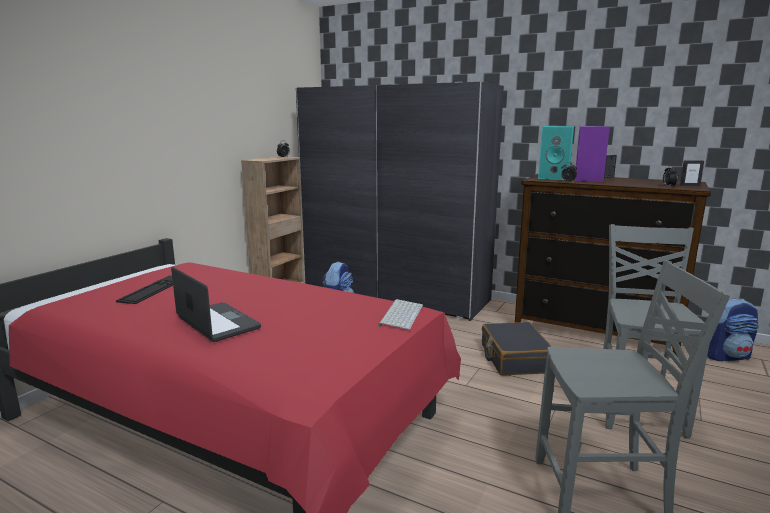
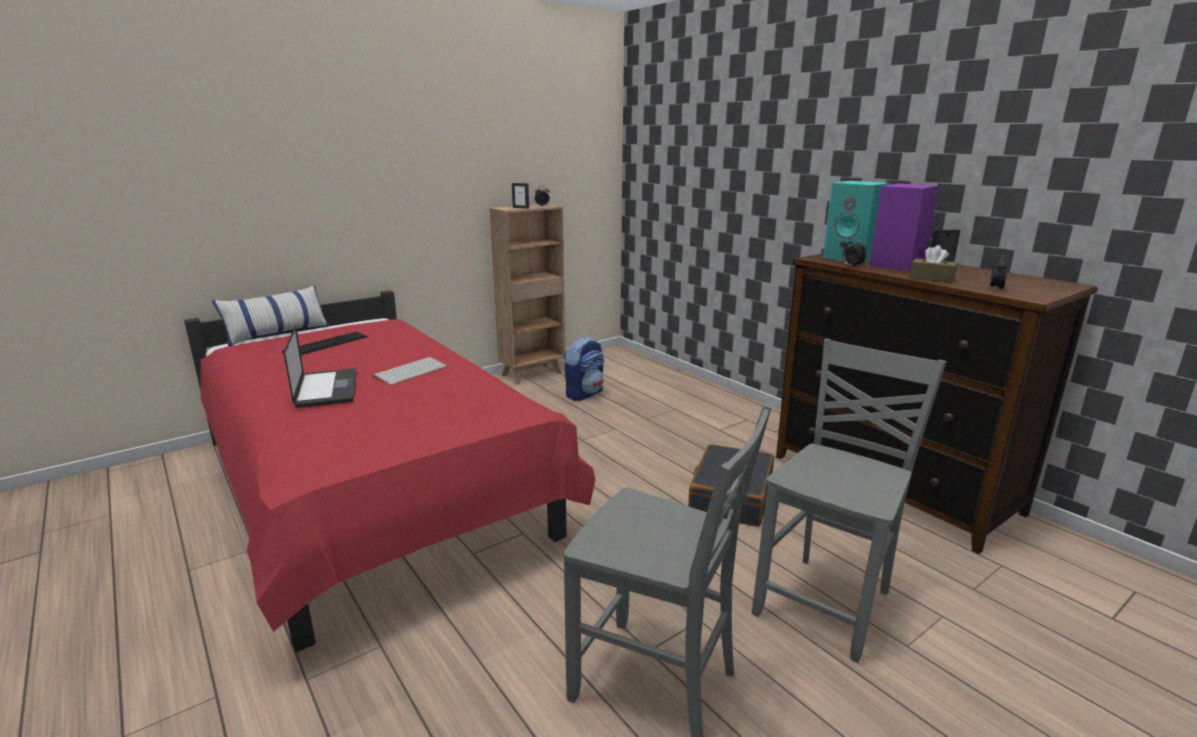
camera: 25 degrees right, 5 degrees up
grey wardrobe [296,82,504,321] -> none
keyboard [378,299,423,330] -> keyboard moved to [372,357,447,385]
picture frame [680,160,704,186] -> picture frame moved to [512,183,529,209]
backpack [707,298,759,361] -> none
none -> pillow [212,285,330,346]
none -> brown tissue box [909,245,957,283]

